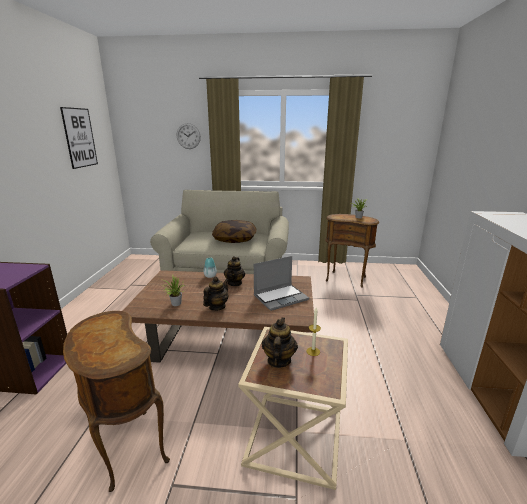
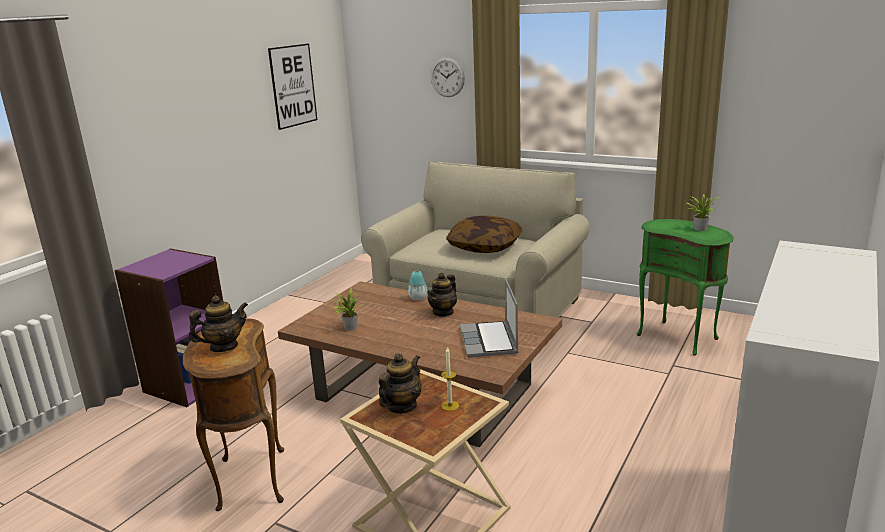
camera: 25 degrees right, 0 degrees up
teapot [203,277,229,311] -> teapot moved to [189,295,248,352]
laptop [254,256,309,311] -> laptop turned 90 degrees clockwise [460,278,518,357]
brown side table [325,214,379,288] -> green side table [637,219,734,356]

